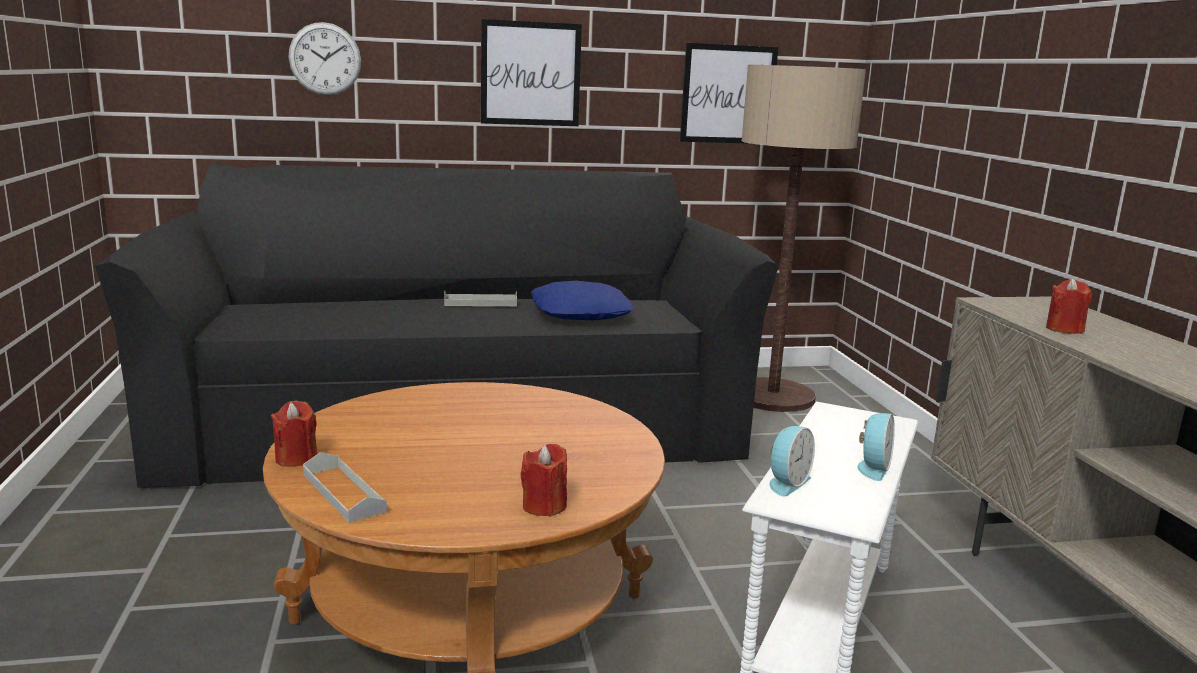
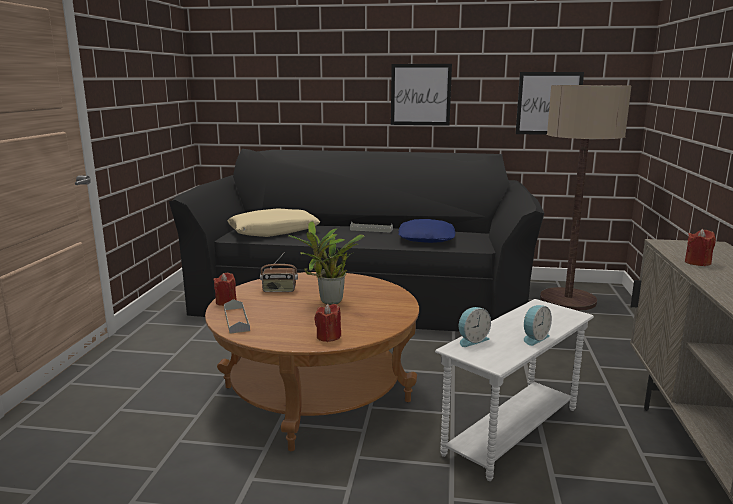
camera: 20 degrees right, 0 degrees up
wall clock [288,22,361,95] -> none
none -> beige pillow [228,208,320,237]
none -> radio [260,252,298,292]
none -> potted plant [288,221,365,305]

